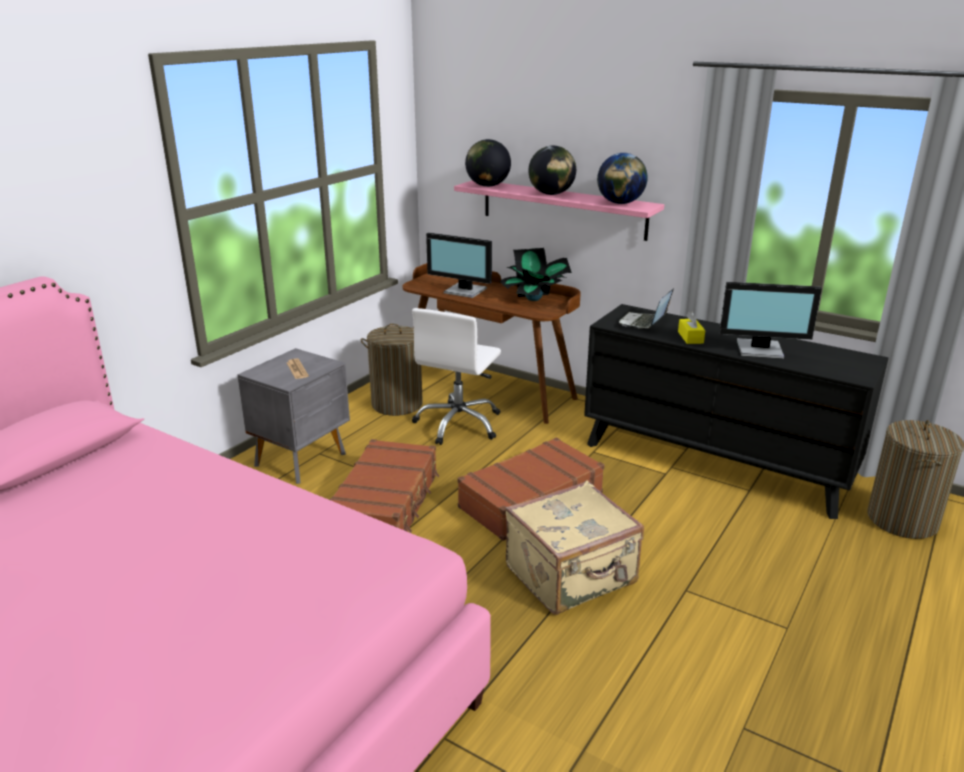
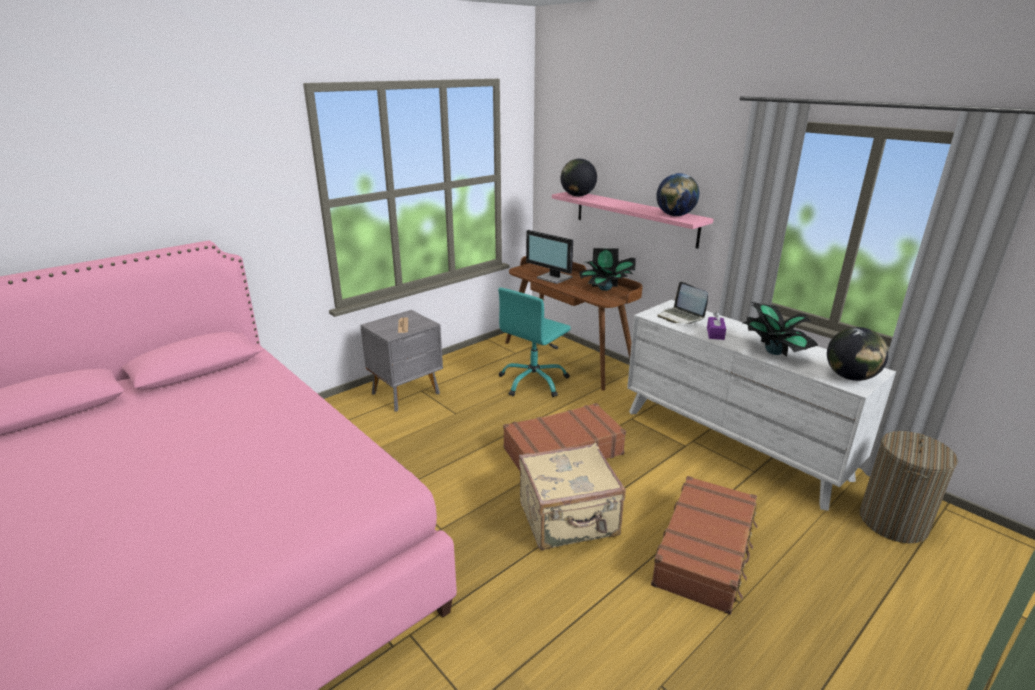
camera: 15 degrees right, 0 degrees up
brown suitcase [330,439,439,533] -> brown suitcase moved to [651,476,757,615]
laundry basket [361,324,423,416] -> none
white office chair [412,308,501,445] -> turquoise office chair [498,288,571,397]
globe [528,146,576,195] -> globe moved to [827,327,889,381]
black dresser [584,304,889,519] -> white dresser [627,300,896,511]
laptop [619,288,674,329] -> laptop turned 75 degrees counterclockwise [657,282,708,324]
yellow tissue box [678,311,705,344] -> purple tissue box [707,311,726,340]
monitor [720,282,822,359] -> potted plant [743,302,818,357]

